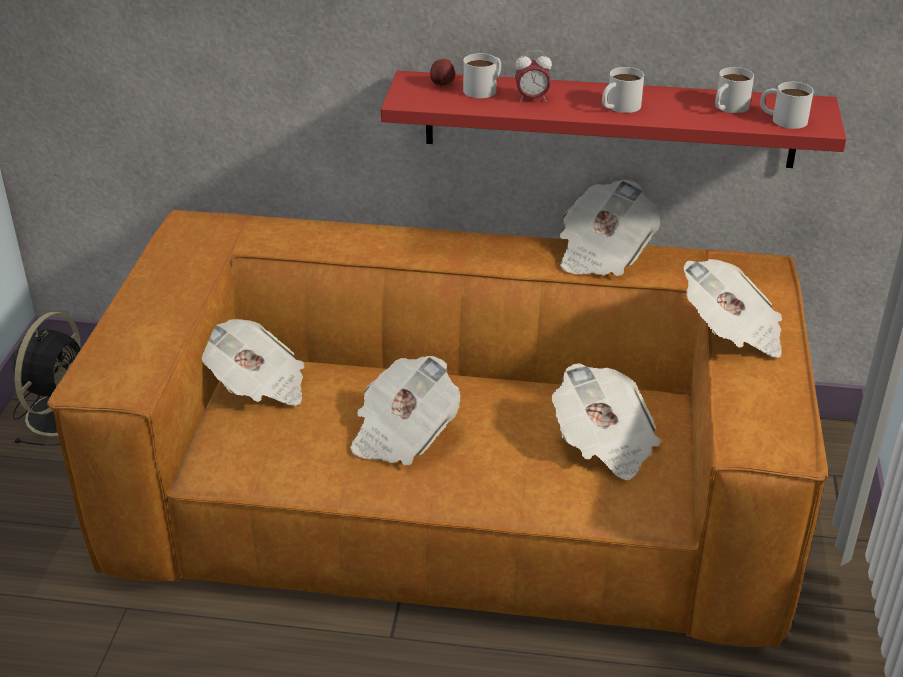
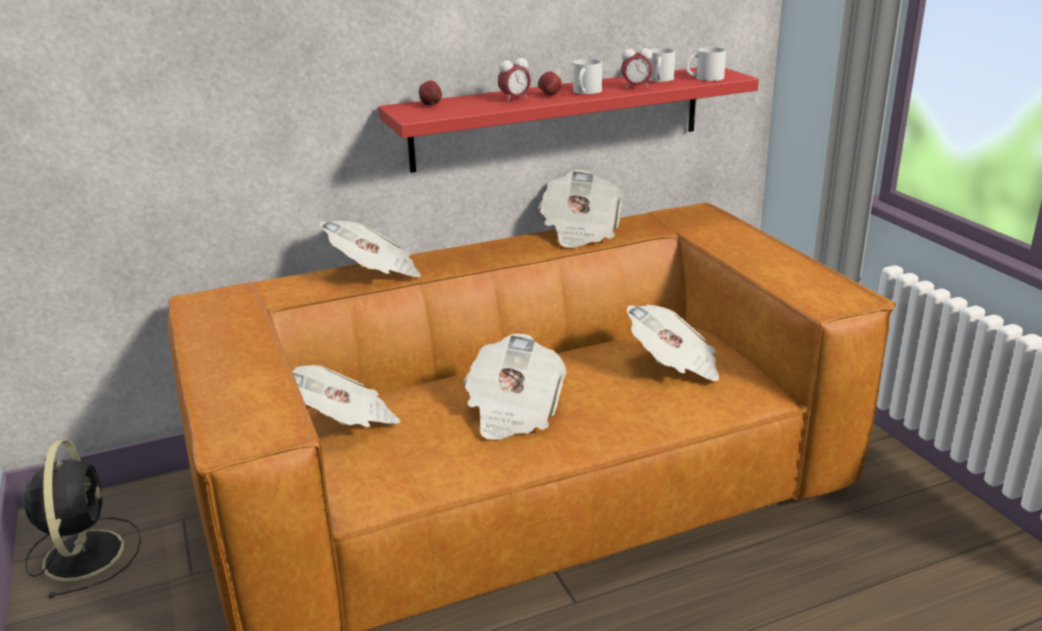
camera: 30 degrees left, 10 degrees down
white mug [463,53,501,98] -> none
newspaper [684,259,782,358] -> newspaper moved to [319,220,421,277]
none -> apple [538,71,562,96]
none -> alarm clock [621,43,652,89]

